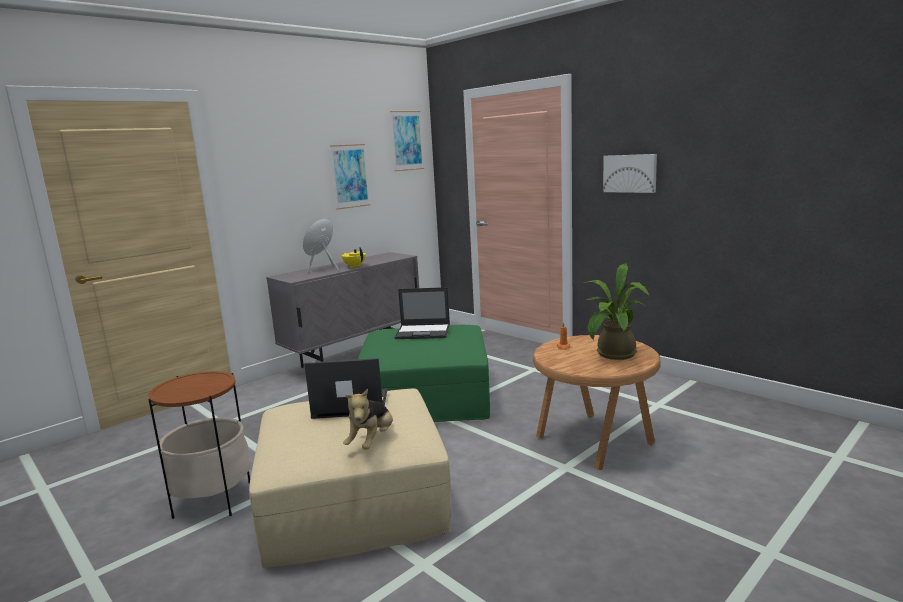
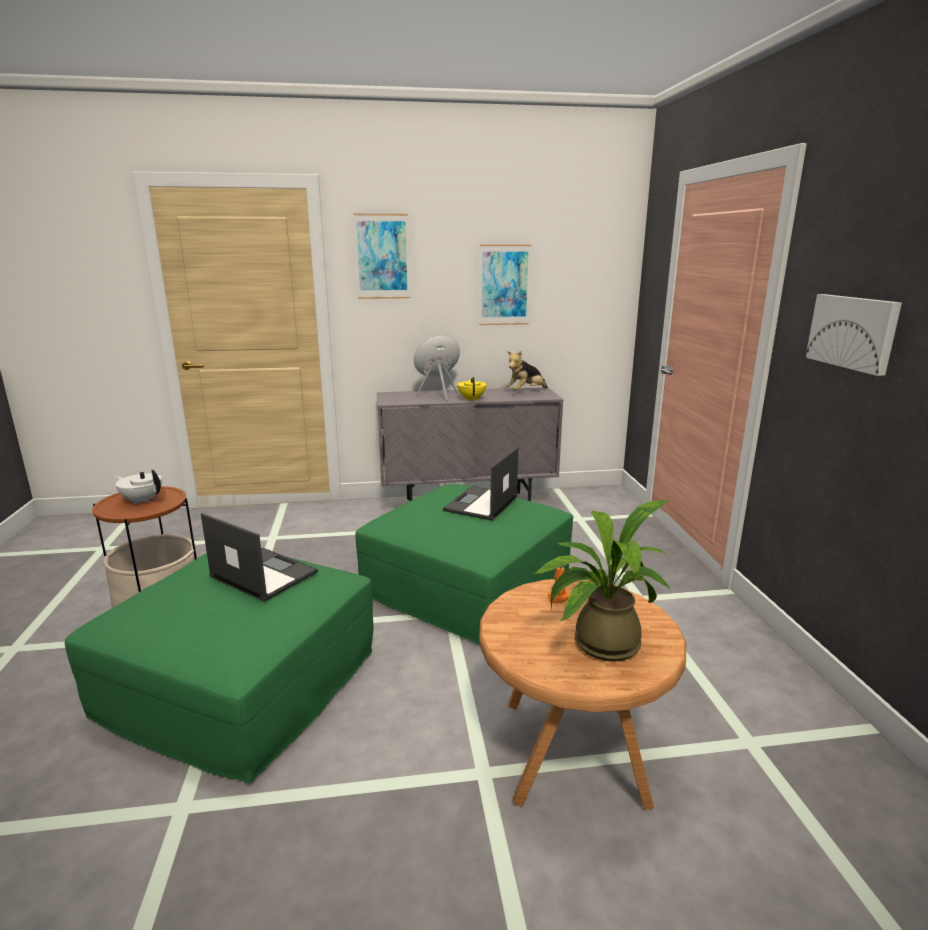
camera: 35 degrees right, 5 degrees up
beige ottoman [249,389,452,568] -> green ottoman [65,553,373,784]
plush toy [343,389,393,450] -> plush toy moved to [505,351,548,390]
picture [390,111,424,171] -> picture moved to [354,214,410,299]
laptop [394,287,450,339] -> laptop turned 75 degrees clockwise [443,447,518,521]
none -> white teapot [115,470,162,504]

